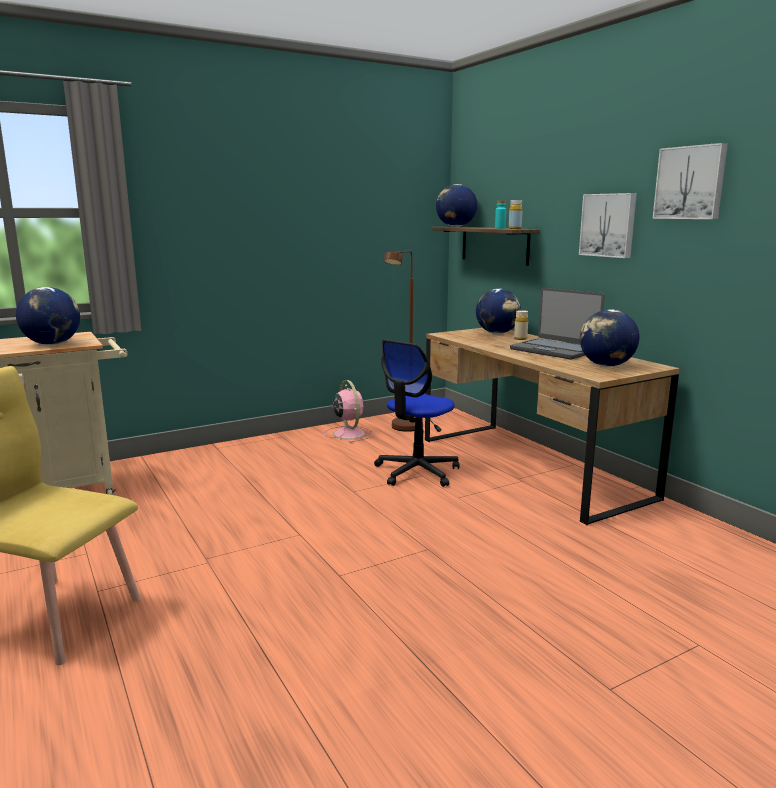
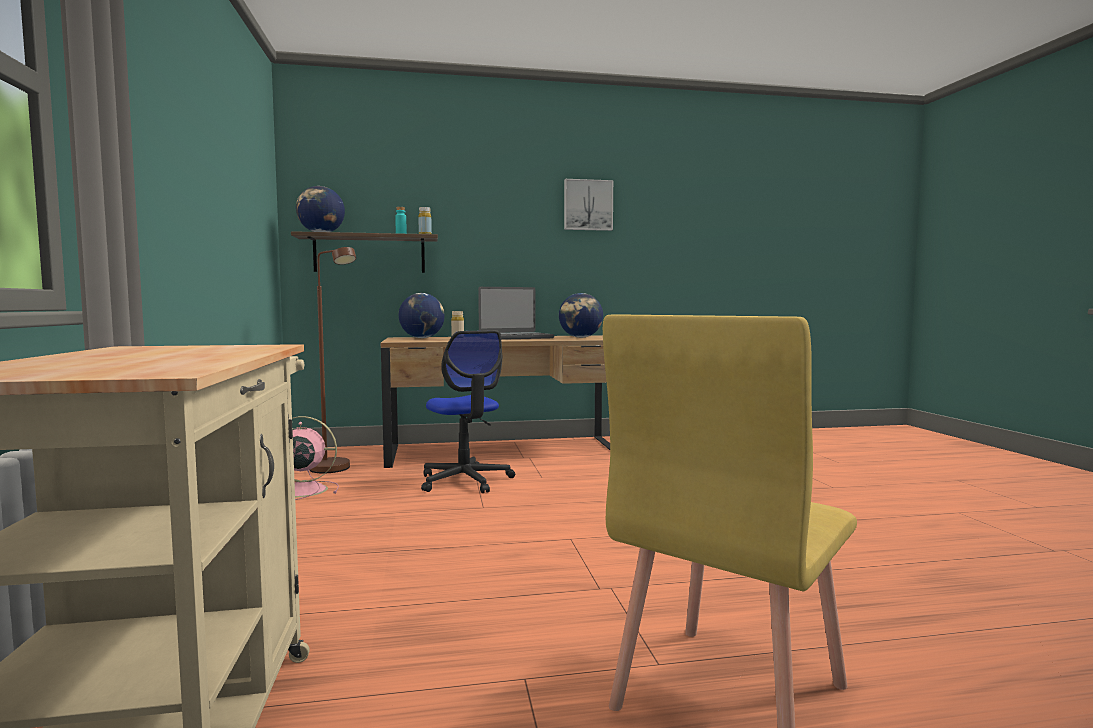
camera: 70 degrees left, 10 degrees down
globe [16,287,80,345] -> none
picture [579,193,637,258] -> none

